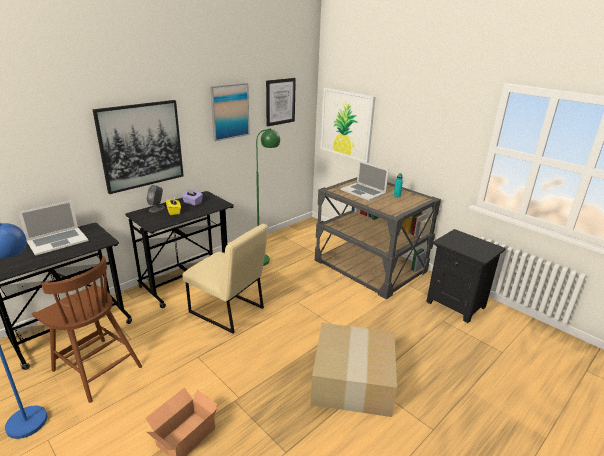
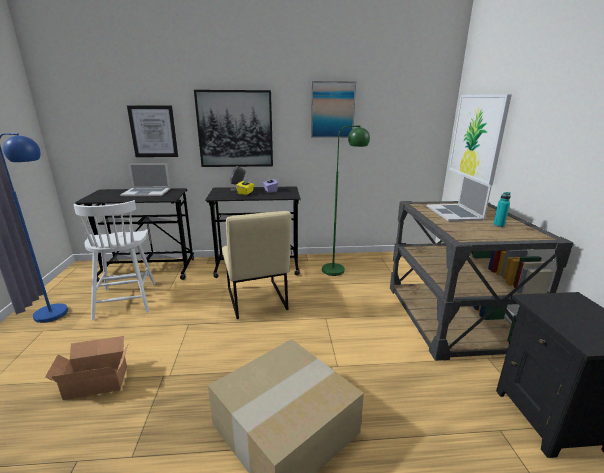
camera: 40 degrees right, 5 degrees down
brown chair [32,256,142,403] -> white chair [73,200,155,320]
picture [266,78,296,127] -> picture moved to [127,105,178,157]

